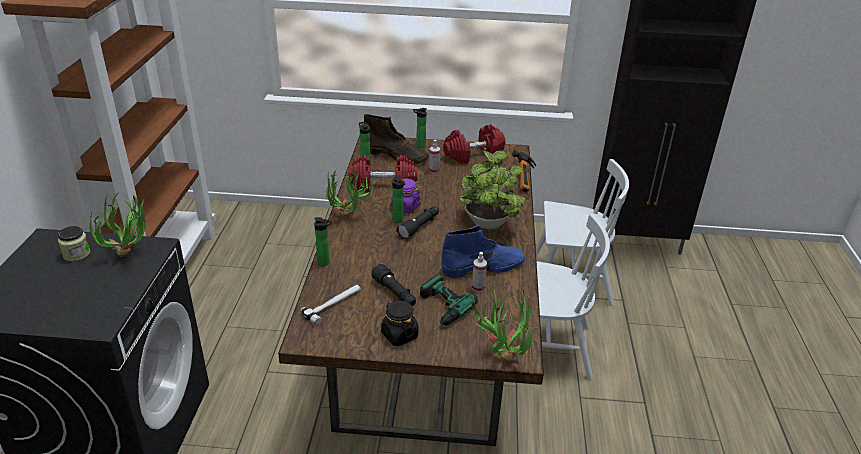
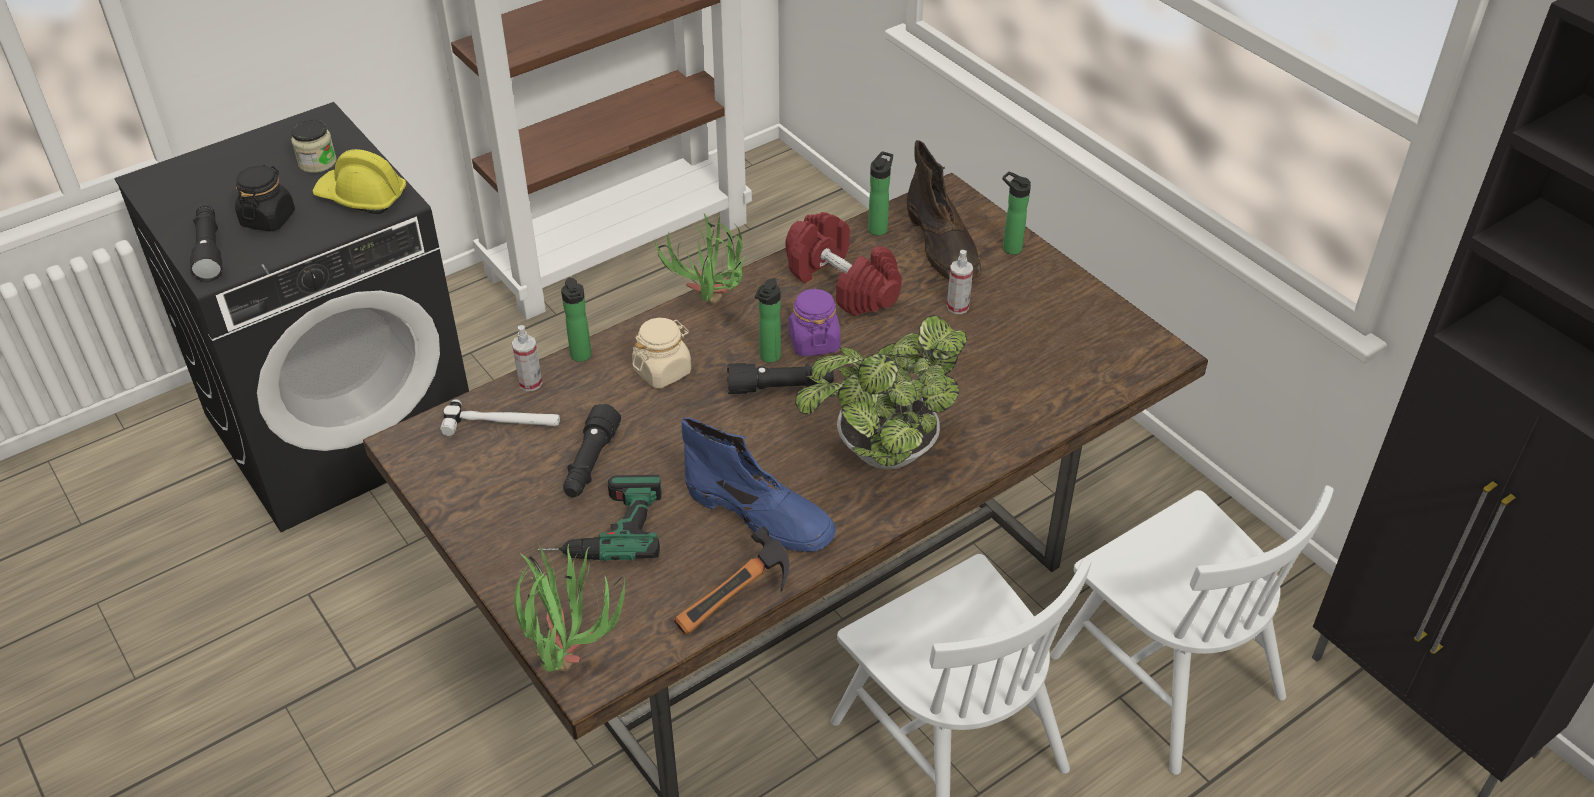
camera: 50 degrees right, 10 degrees up
potted plant [89,191,149,257] -> yellow hard hat [312,149,406,214]
black jar [381,300,419,346] -> black jar moved to [235,165,295,231]
red dumbbell [443,125,505,164] -> none
spray bottle [472,252,487,292] -> spray bottle moved to [512,325,542,391]
hammer [512,150,536,193] -> hammer moved to [674,526,790,635]
none -> black flashlight [190,205,223,282]
none -> beige jar [632,318,691,388]

